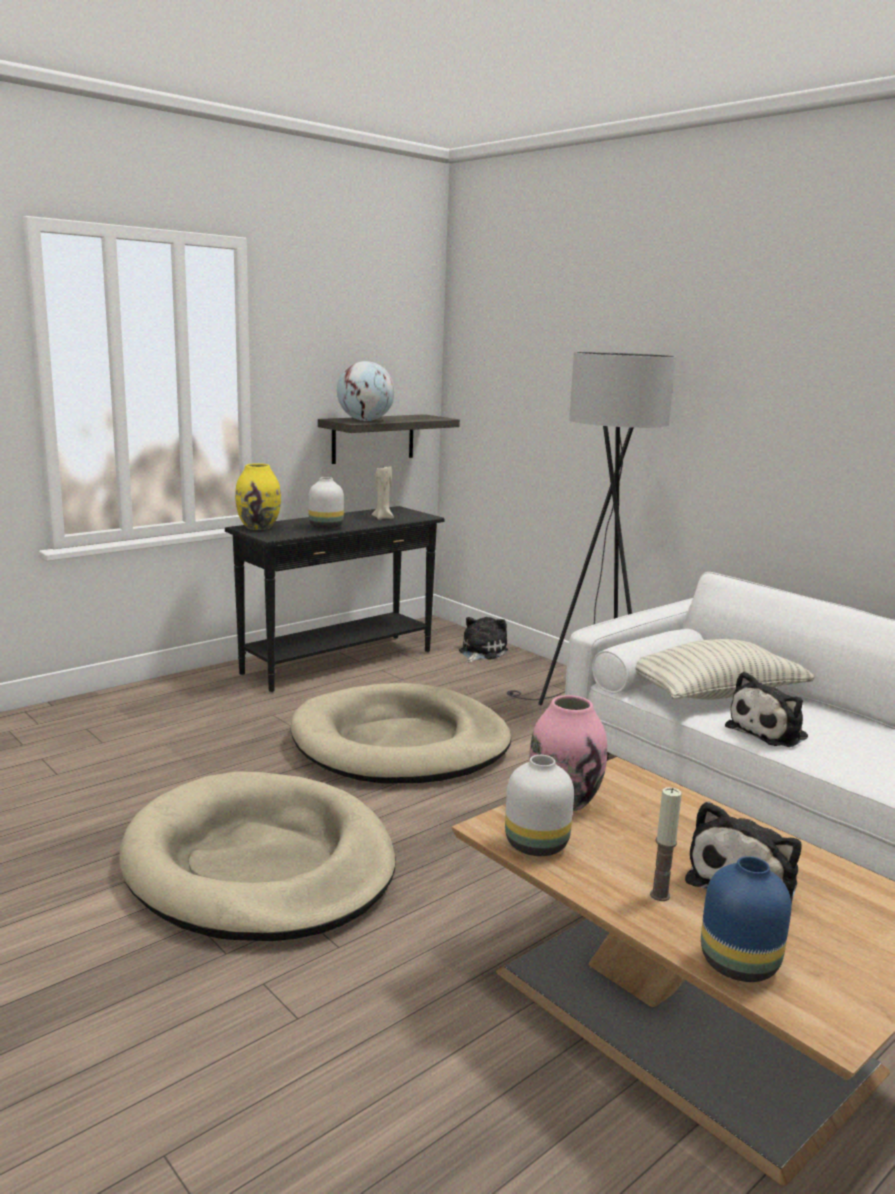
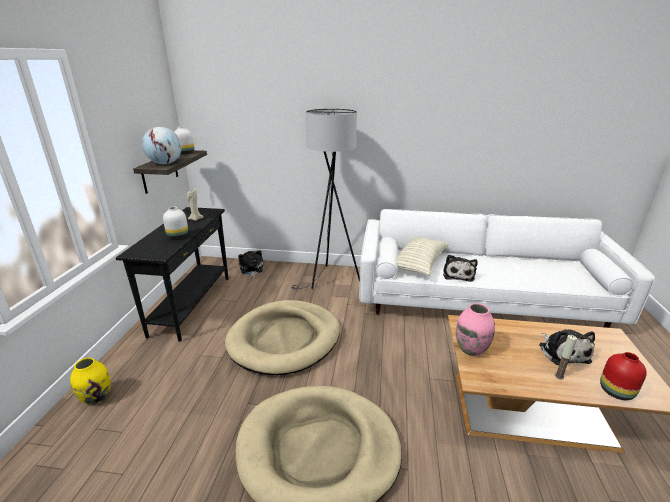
camera: 40 degrees left, 10 degrees up
yellow vase [235,463,281,530] -> yellow vase moved to [70,358,111,405]
white vase [505,755,574,856] -> white vase moved to [174,126,194,154]
blue vase [701,856,792,982] -> red vase [600,352,647,400]

